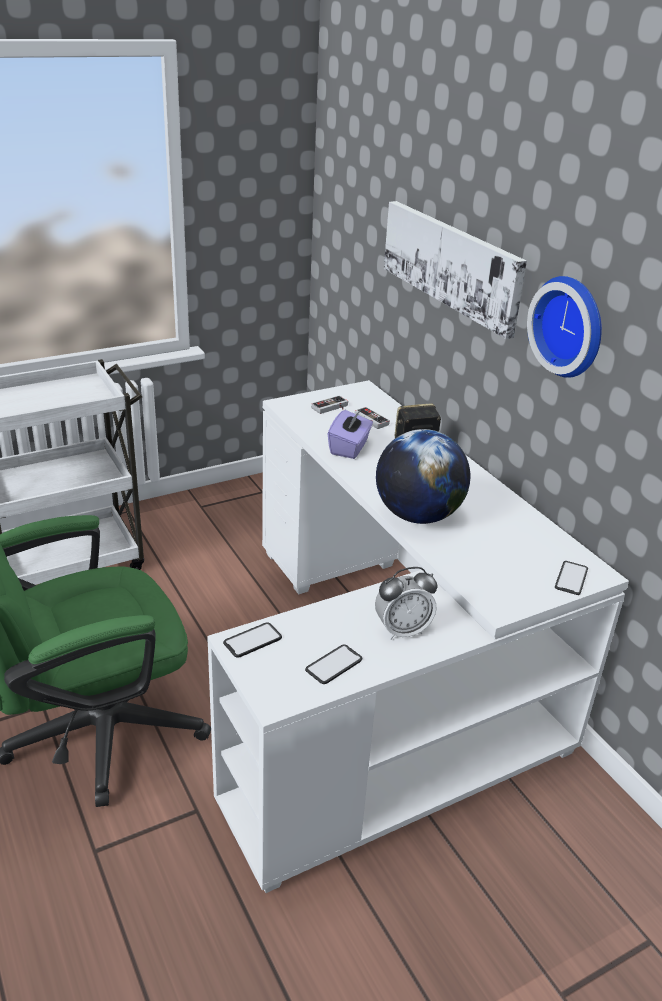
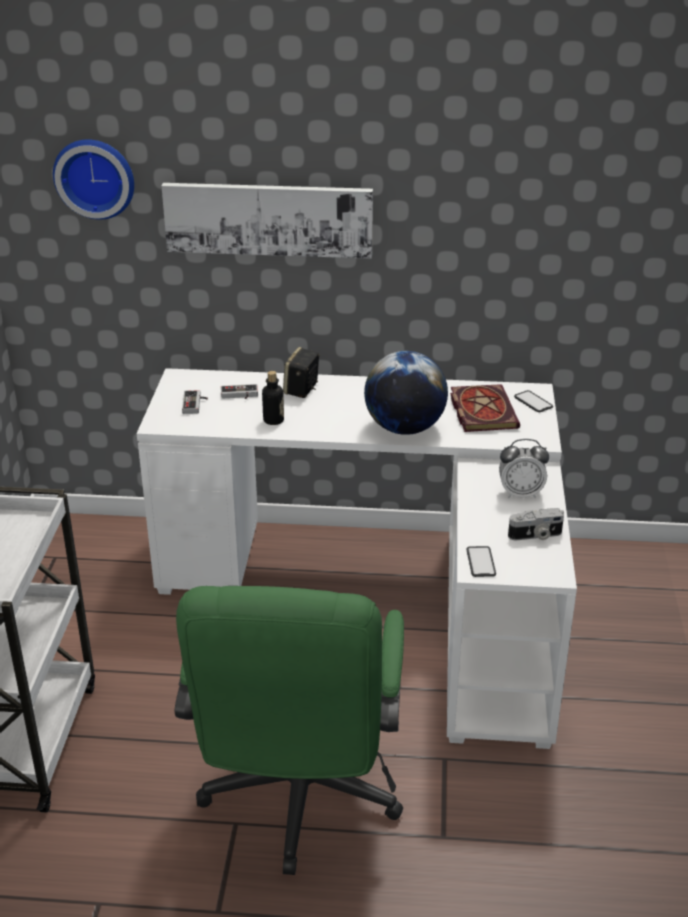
camera: 55 degrees left, 0 degrees up
phone [305,645,363,684] -> camera [508,508,564,541]
purple tissue box [328,408,373,459] -> bottle [262,371,284,425]
alarm clock [375,567,437,640] -> alarm clock turned 75 degrees clockwise [499,439,549,498]
wall clock [527,276,602,378] -> wall clock moved to [53,140,134,220]
none -> book [450,384,520,432]

